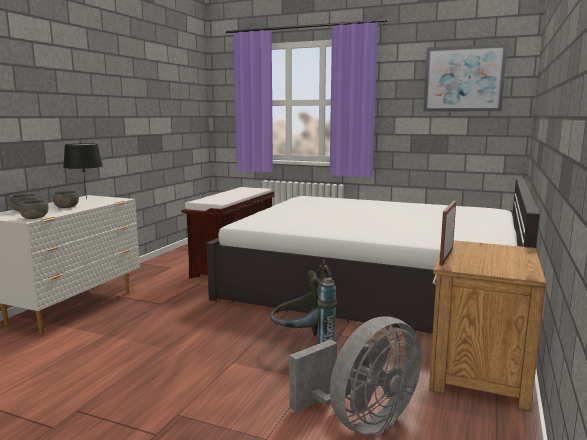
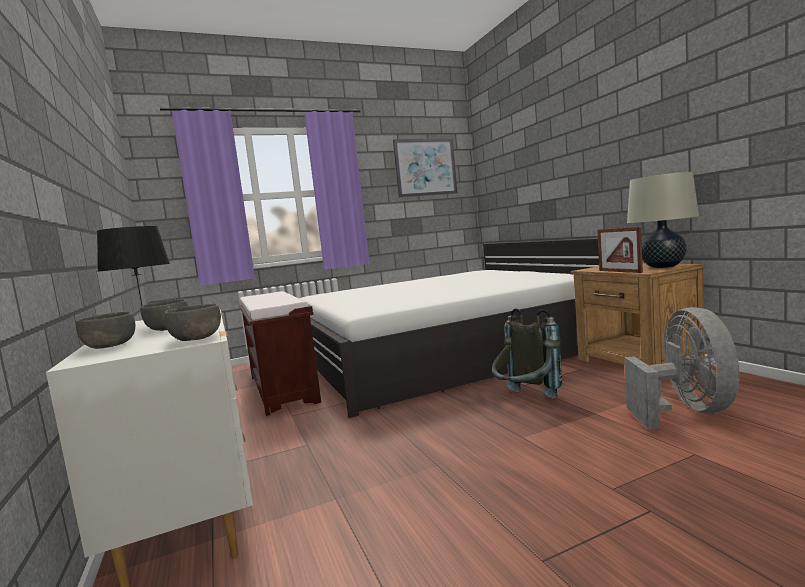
camera: 45 degrees left, 5 degrees down
none -> beige table lamp [627,172,699,268]

